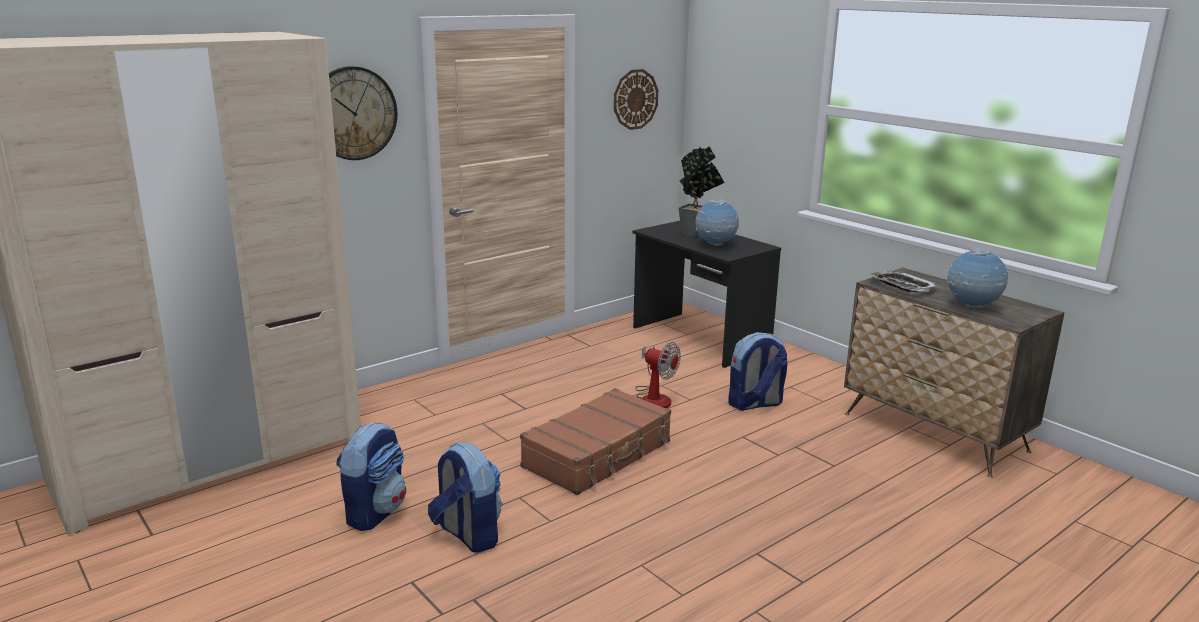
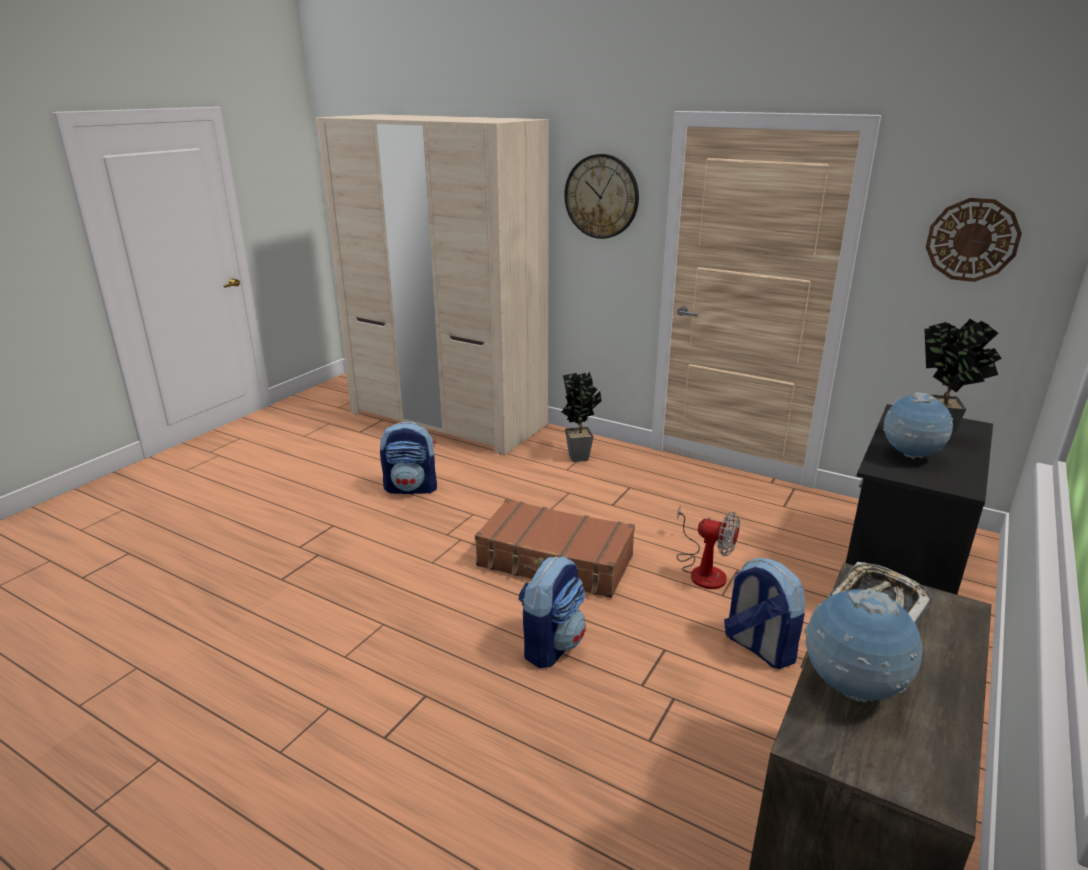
camera: 70 degrees right, 5 degrees up
backpack [428,443,501,553] -> backpack moved to [518,556,586,668]
fan [635,342,681,408] -> fan turned 75 degrees counterclockwise [677,505,740,589]
none -> potted plant [562,372,602,462]

